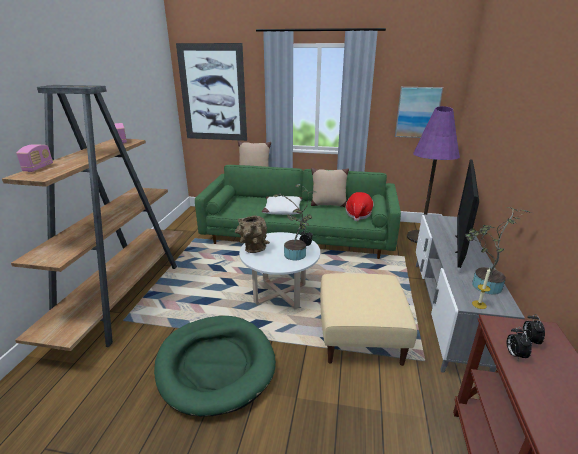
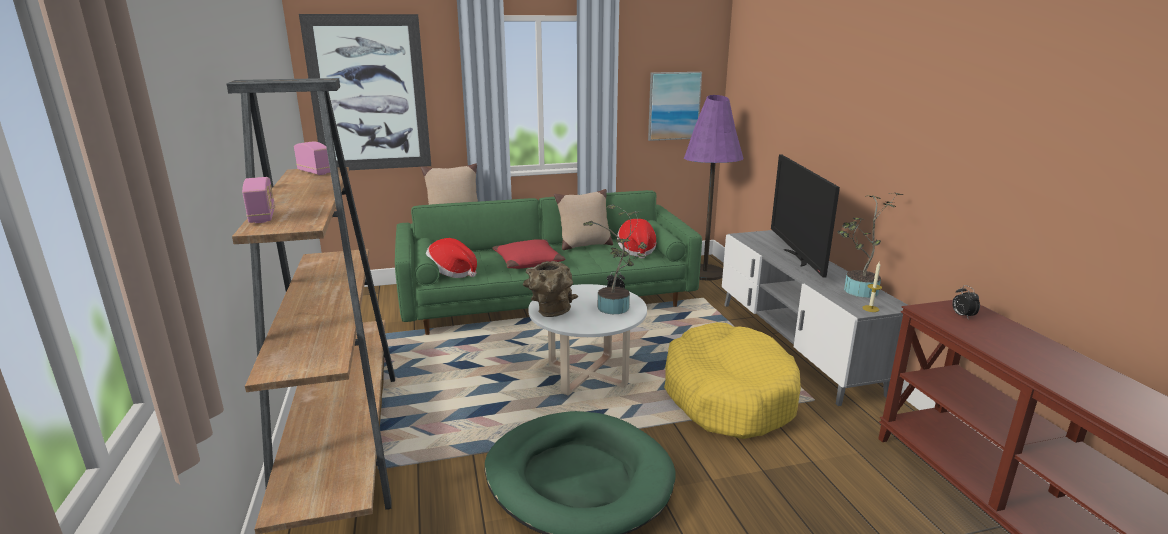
camera: 25 degrees left, 5 degrees down
white pillow [262,196,303,215] -> red pillow [492,239,565,269]
beige ottoman [320,273,417,366] -> yellow dog bed [664,322,801,439]
alarm clock [507,327,532,361] -> none
none -> hat [426,238,477,278]

